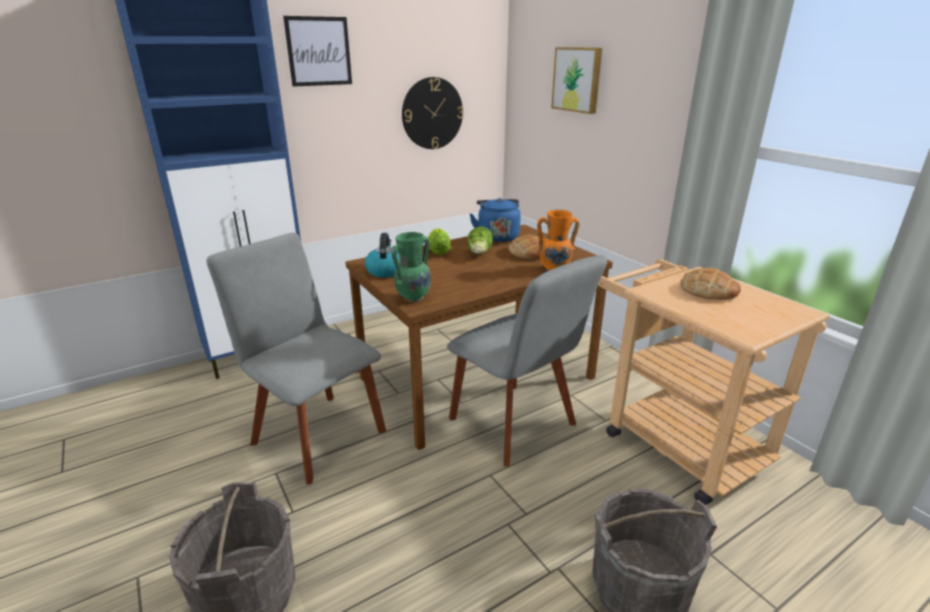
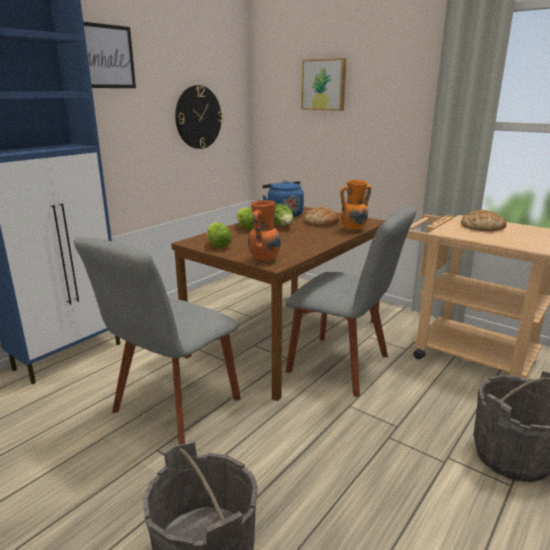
camera: 20 degrees left, 5 degrees down
grey chair [206,232,386,485] -> grey chair turned 75 degrees counterclockwise [74,237,241,444]
kettle [365,233,400,278] -> lettuce [207,222,232,248]
green vase [391,232,431,302] -> orange vase [248,200,281,263]

